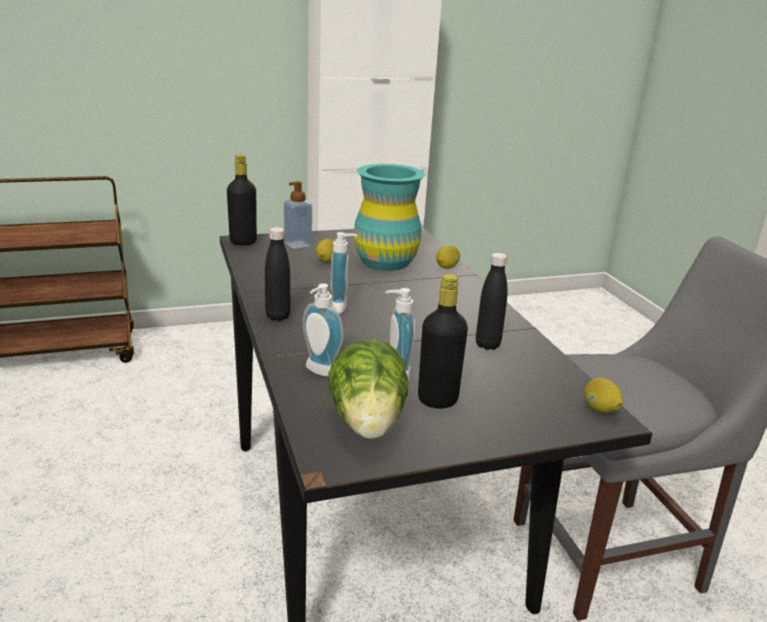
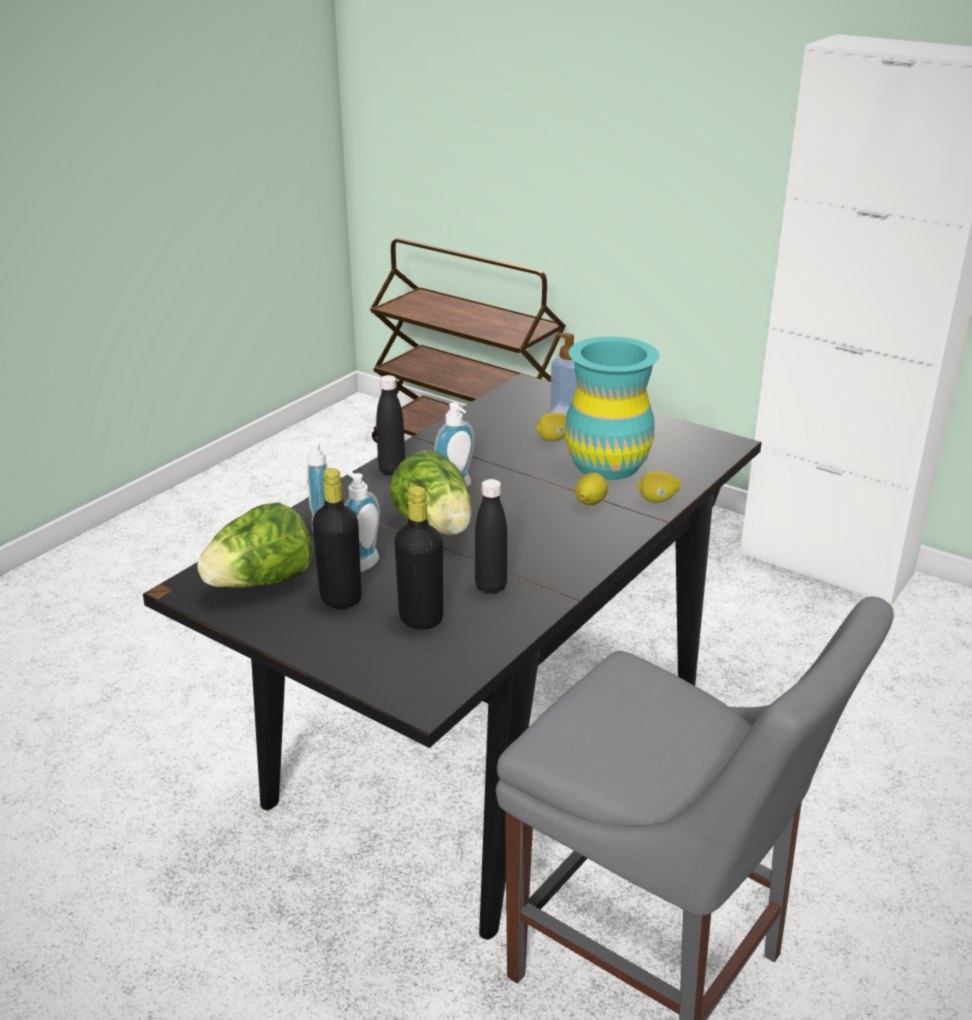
camera: 55 degrees right, 5 degrees up
black bottle [227,155,257,245] -> black bottle moved to [394,486,443,629]
lemon [584,378,623,413] -> lemon moved to [575,473,608,505]
none -> lettuce [390,450,472,535]

